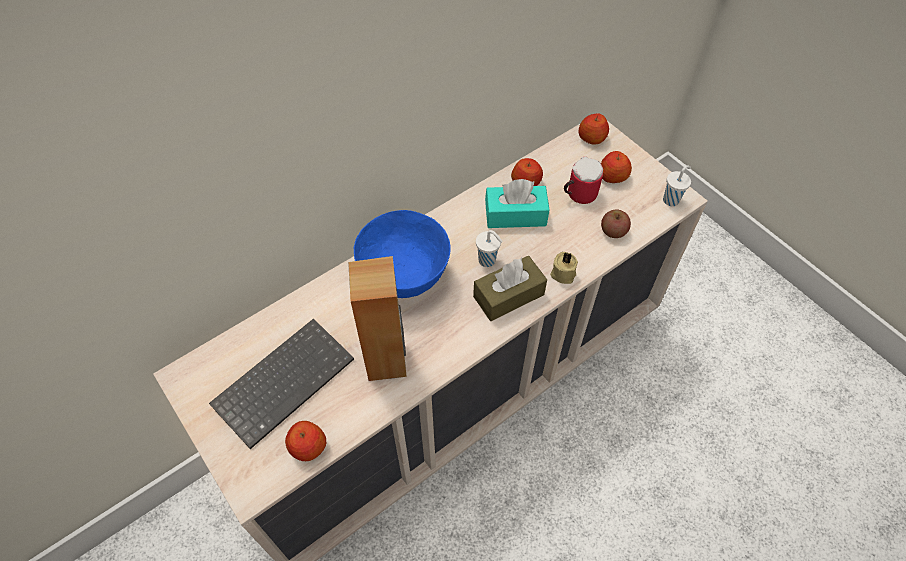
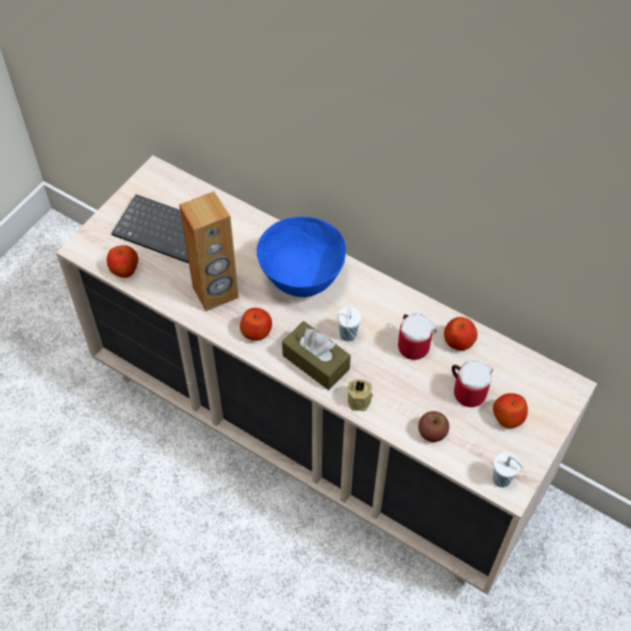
camera: 70 degrees right, 0 degrees up
turquoise tissue box [485,179,550,228] -> mug [398,313,437,360]
apple [578,113,609,145] -> apple moved to [240,308,272,341]

